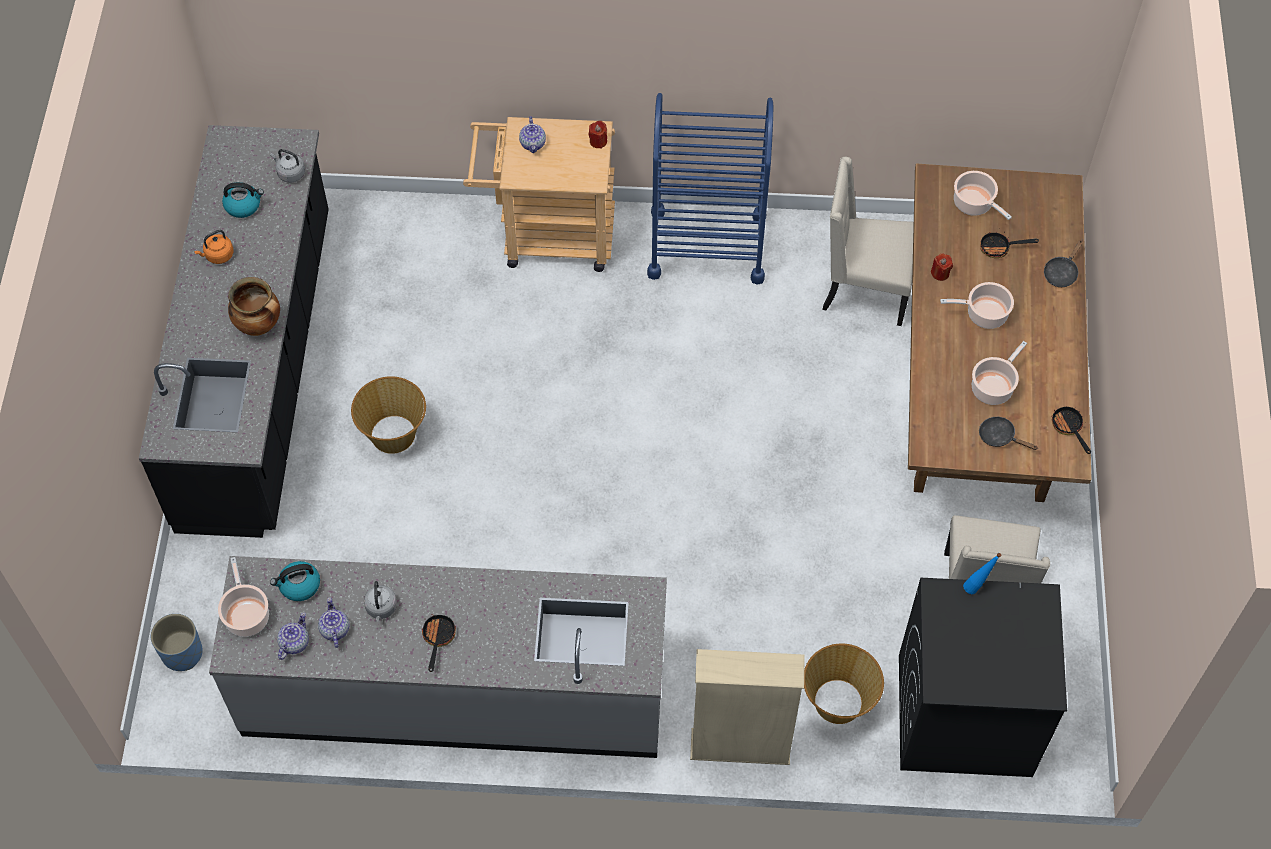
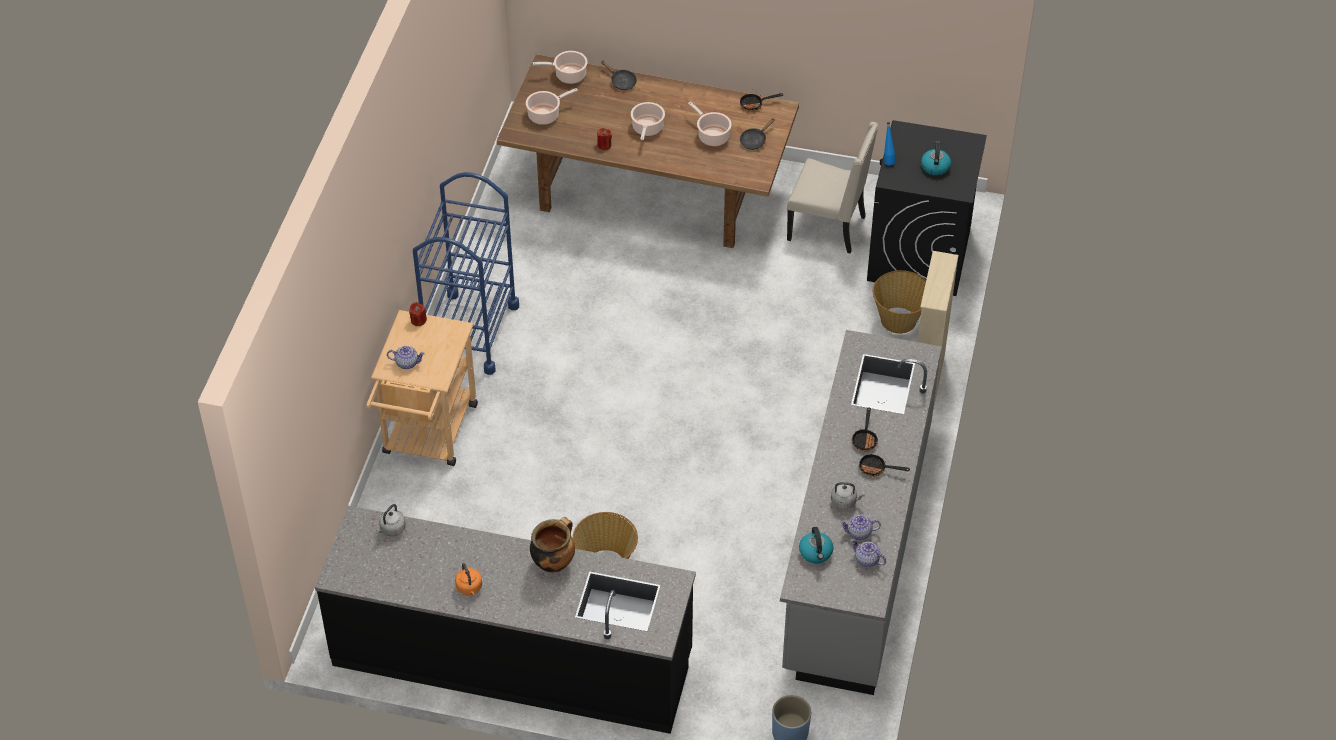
camera: 80 degrees left, 10 degrees down
cooking pot [218,557,269,637] -> cooking pot moved to [533,51,587,84]
kettle [222,182,264,218] -> kettle moved to [921,141,951,175]
beige chair [822,157,914,326] -> none
frying pan [980,232,1039,258] -> frying pan moved to [852,407,878,452]

